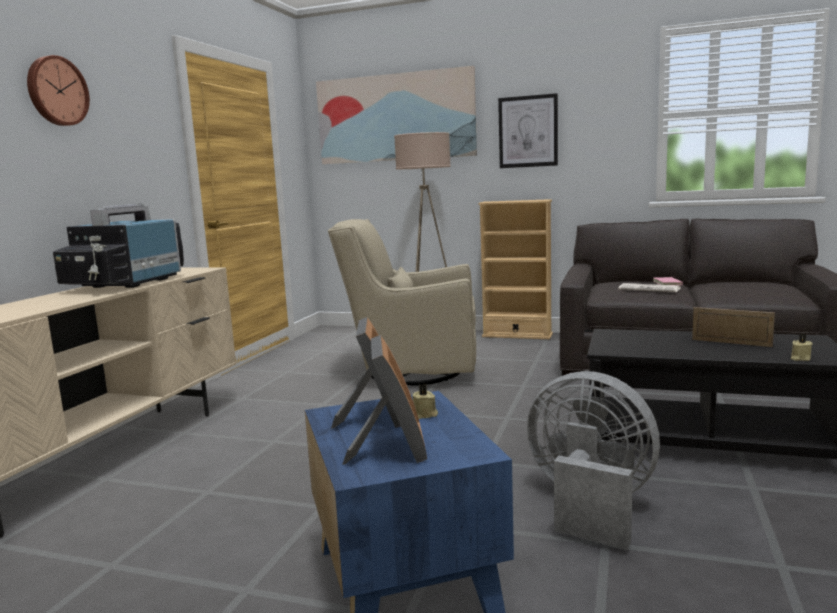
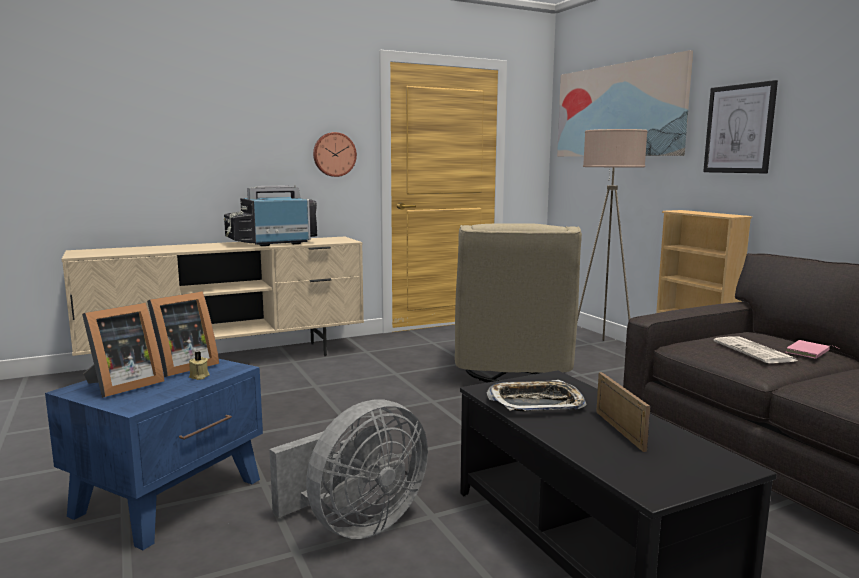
camera: 45 degrees right, 0 degrees up
wall clock [27,55,90,126] -> wall clock moved to [313,132,357,177]
beige armchair [328,219,476,386] -> beige armchair turned 135 degrees counterclockwise [455,223,582,382]
grey fan [527,371,660,550] -> grey fan turned 60 degrees clockwise [269,399,428,539]
beige candle [791,334,813,361] -> none
none -> tray [487,380,586,411]

